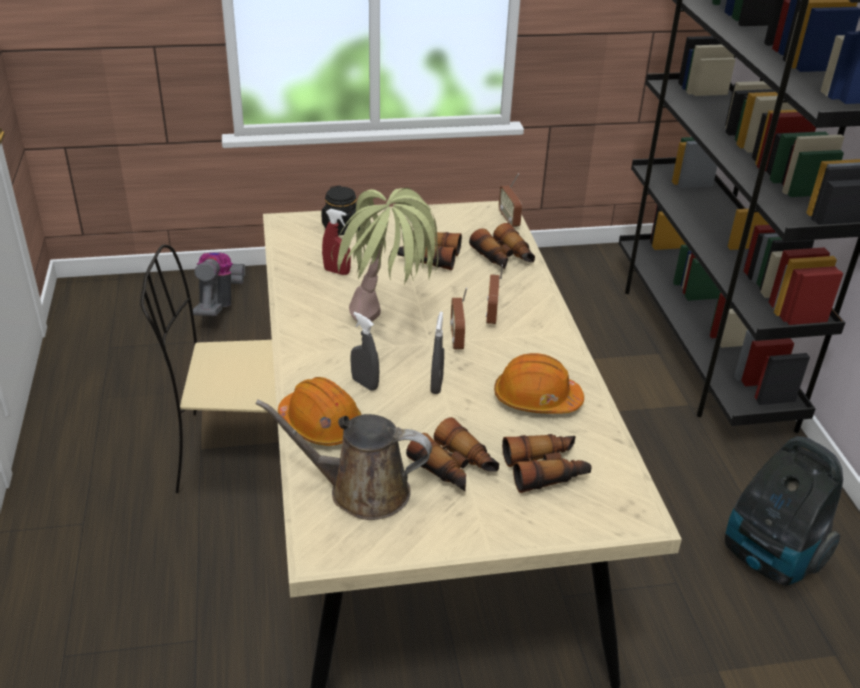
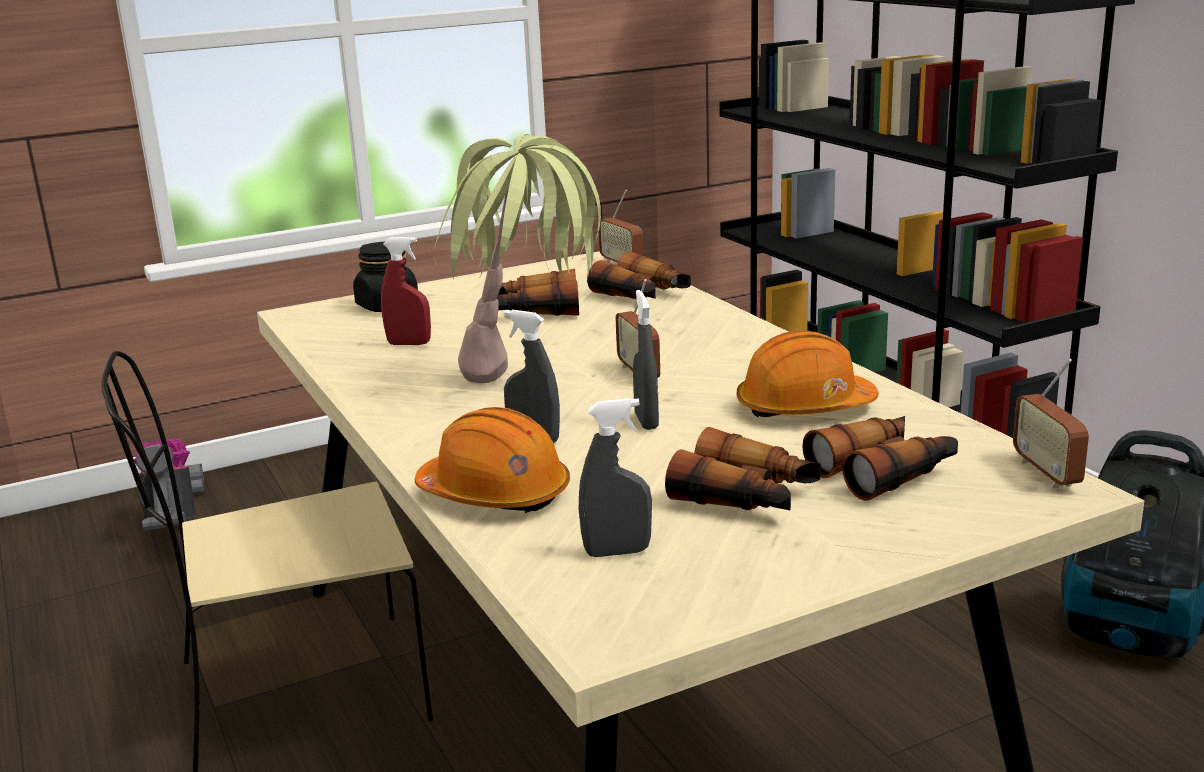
camera: 15 degrees left, 15 degrees down
brown watering can [255,399,432,520] -> grey spray bottle [579,398,652,557]
radio [486,264,503,324] -> radio moved to [1013,359,1089,488]

